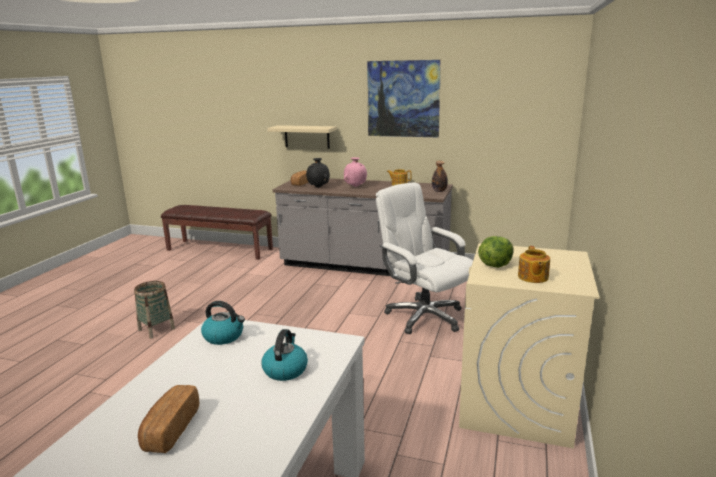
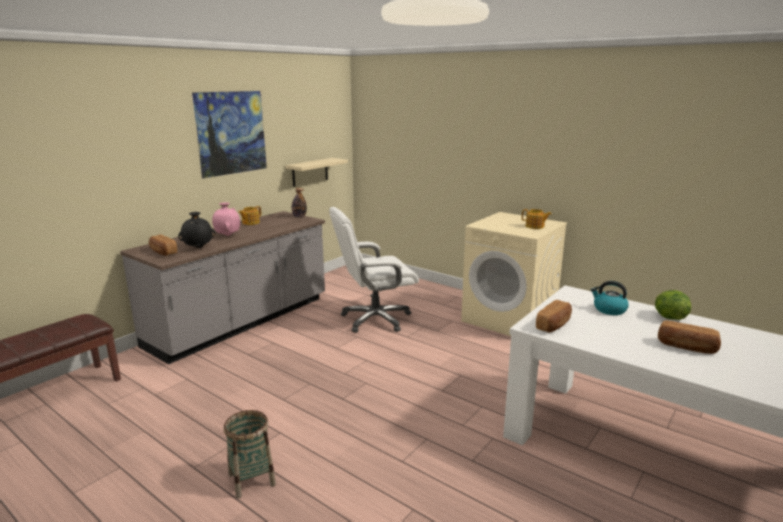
camera: 70 degrees left, 0 degrees up
kettle [201,301,245,345] -> bread [536,300,572,332]
beige shelf [267,125,337,149] -> beige shelf moved to [286,158,348,187]
lettuce [478,236,514,268] -> lettuce moved to [655,290,691,320]

